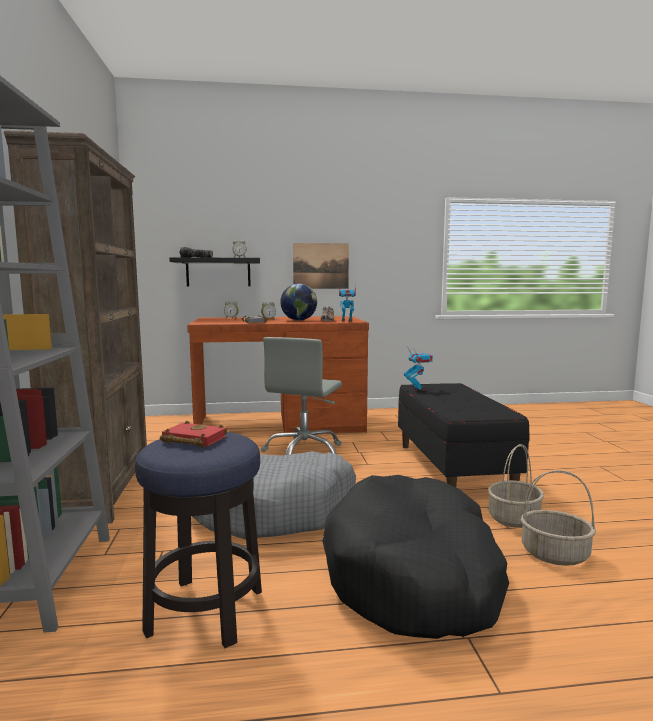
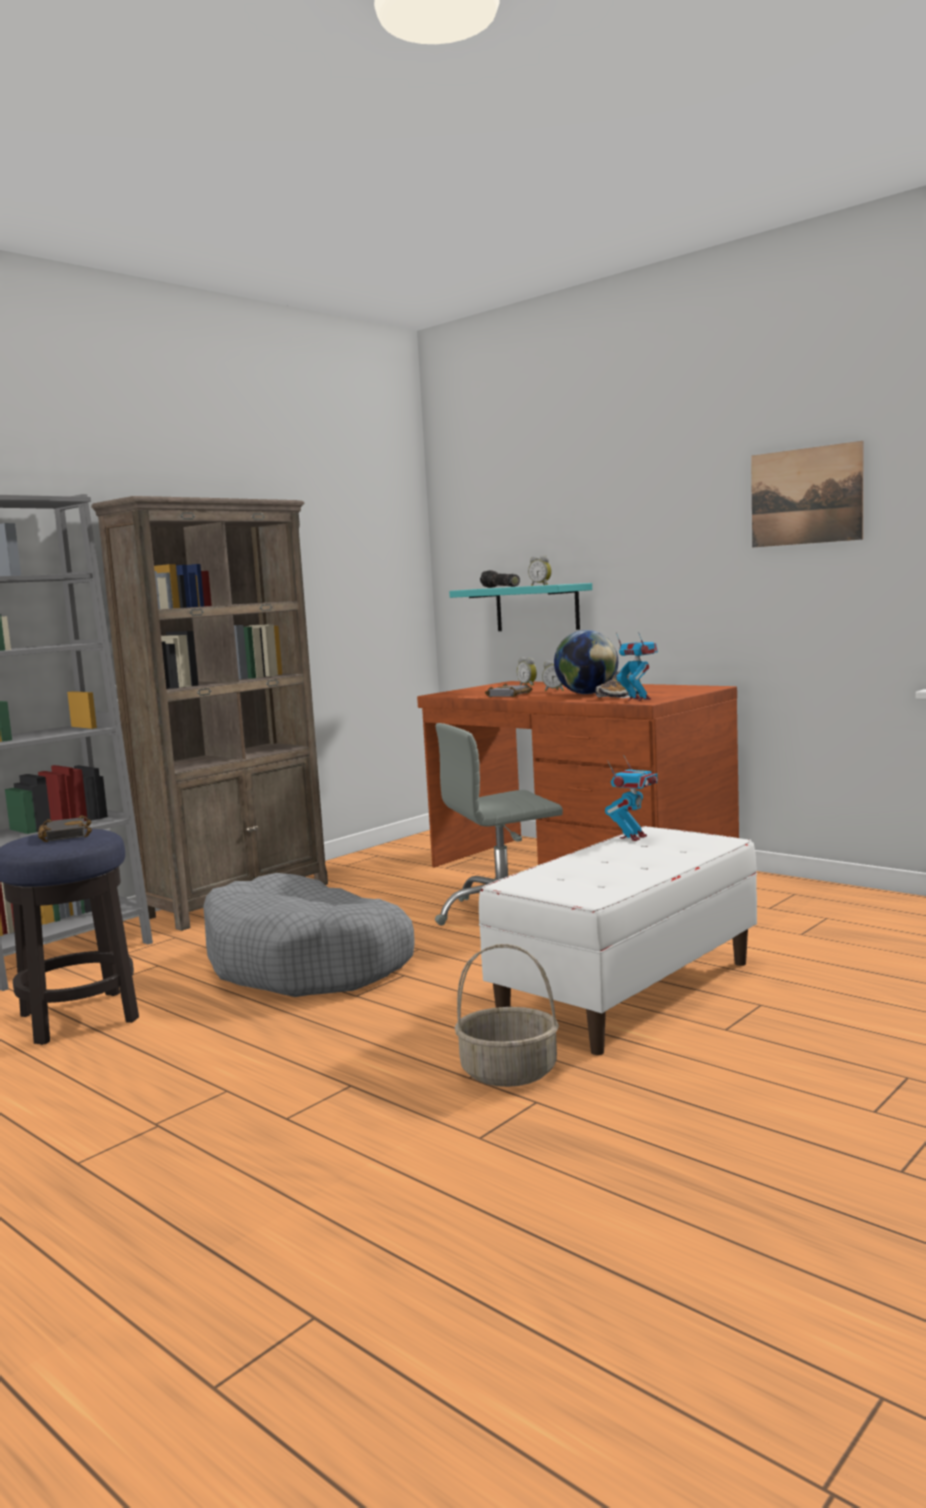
camera: 50 degrees right, 0 degrees up
red book [160,421,228,448] -> black book [38,815,92,842]
black shelf [169,257,260,286] -> turquoise shelf [449,583,592,631]
picture [293,243,349,289] -> picture moved to [751,441,863,547]
black dog bed [322,475,509,639] -> none
black bench [398,383,530,487] -> white bench [479,826,757,1055]
basket [521,470,596,566] -> none

